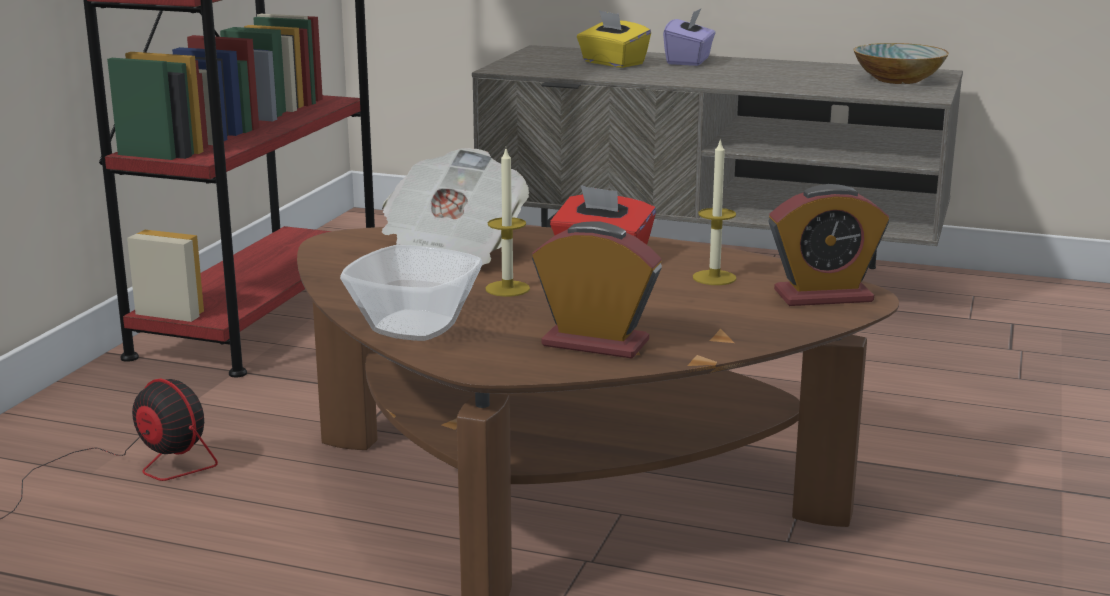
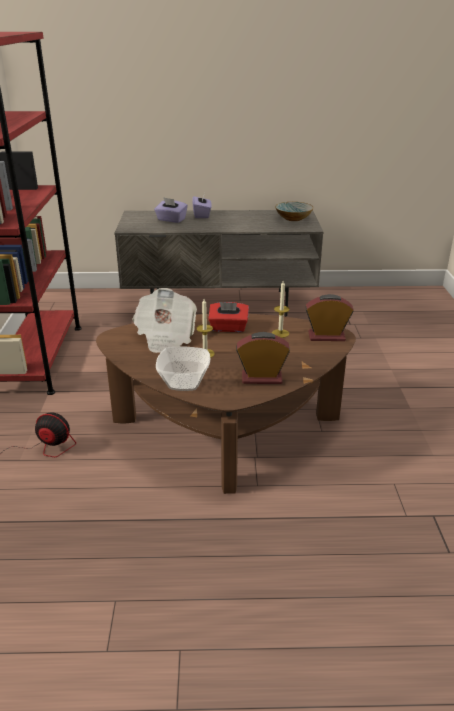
camera: 20 degrees left, 10 degrees up
yellow tissue box [577,10,651,68] -> purple tissue box [154,197,188,223]
alarm clock [768,184,889,306] -> alarm clock turned 150 degrees counterclockwise [305,294,353,341]

